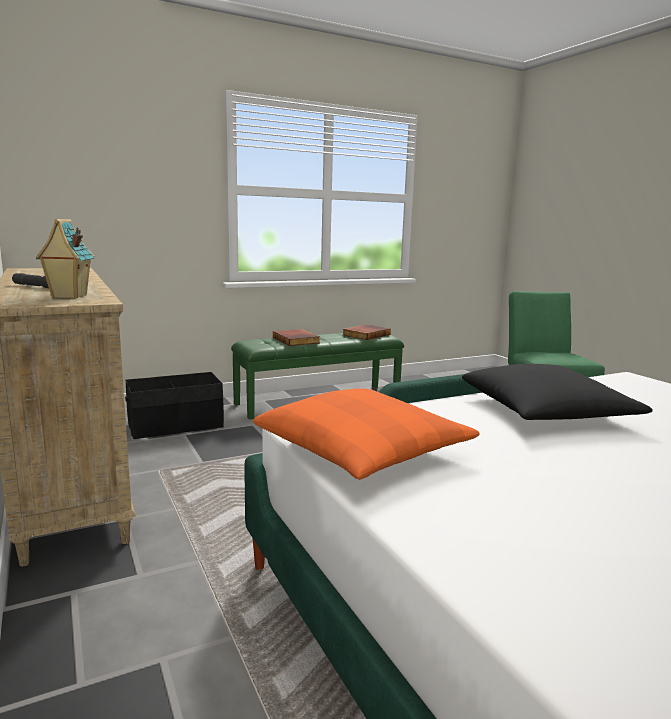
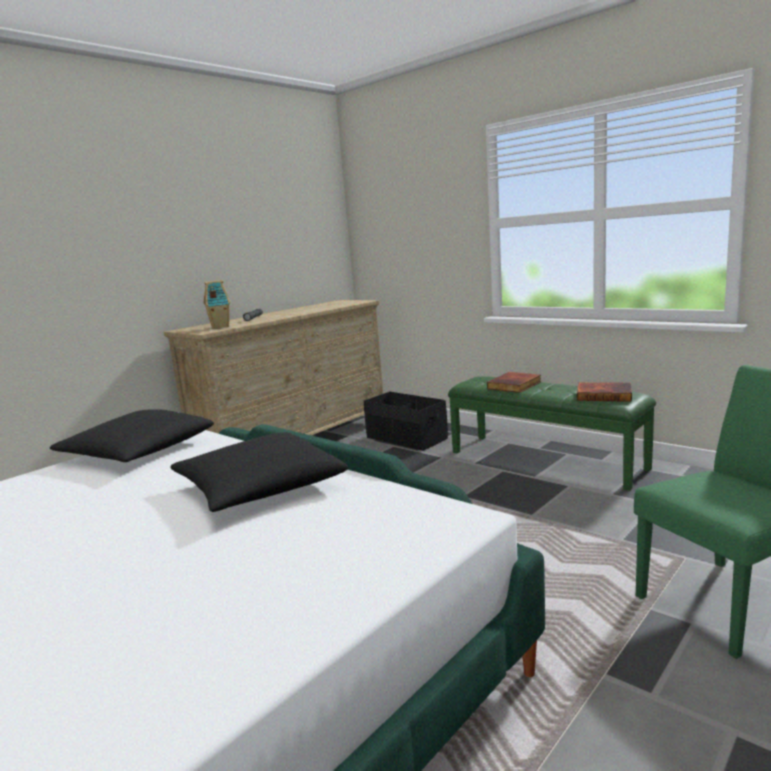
camera: 70 degrees right, 0 degrees up
orange pillow [253,388,480,480] -> black pillow [50,409,214,462]

